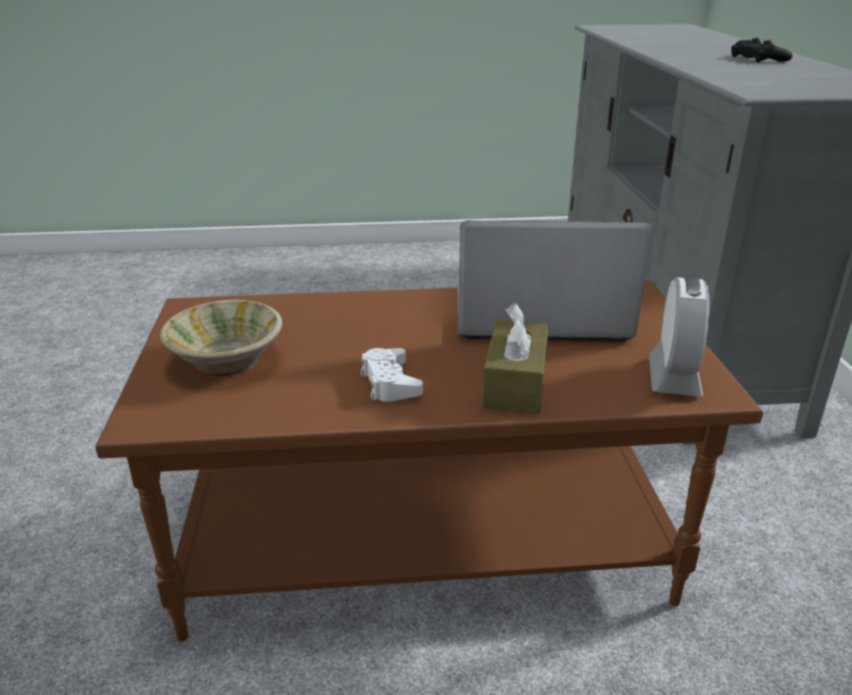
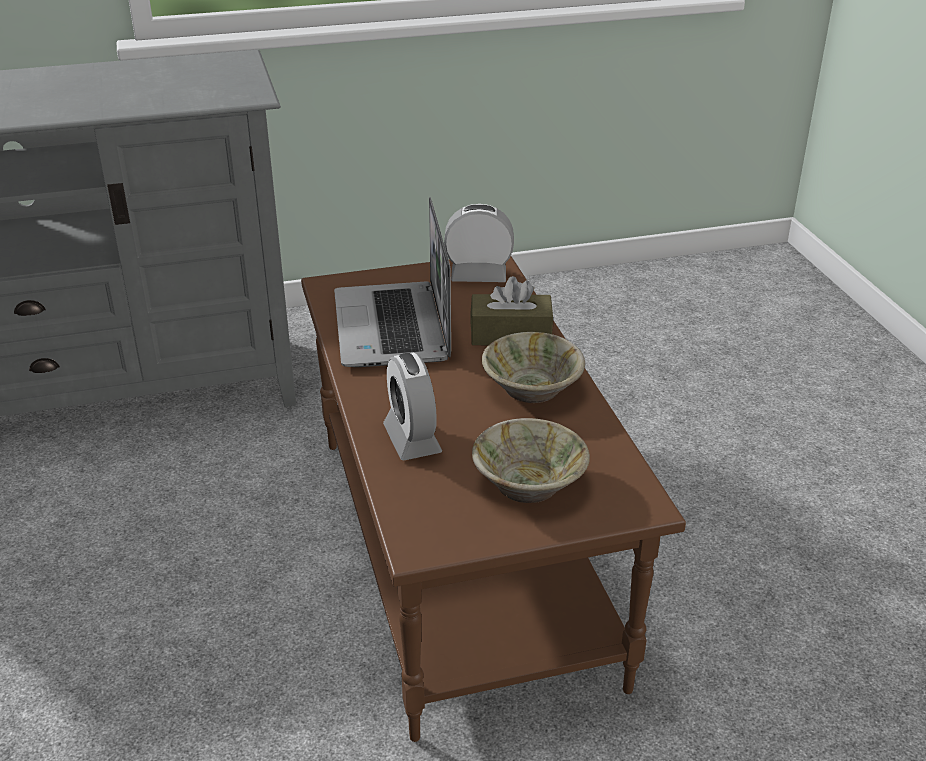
camera: 100 degrees left, 5 degrees up
white game controller [361,348,423,402] -> beige bowl [482,332,585,403]
black game controller [731,38,793,63] -> none
none -> alarm clock [383,352,442,461]

